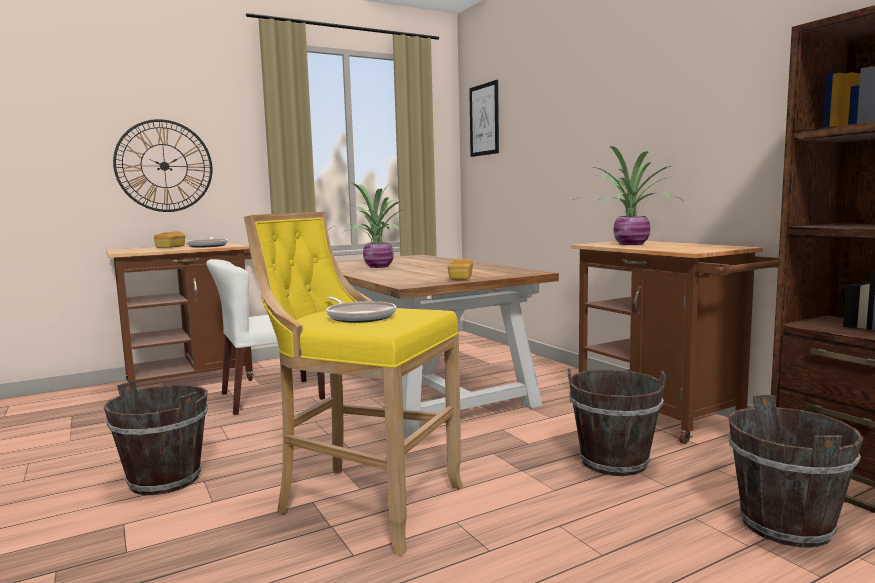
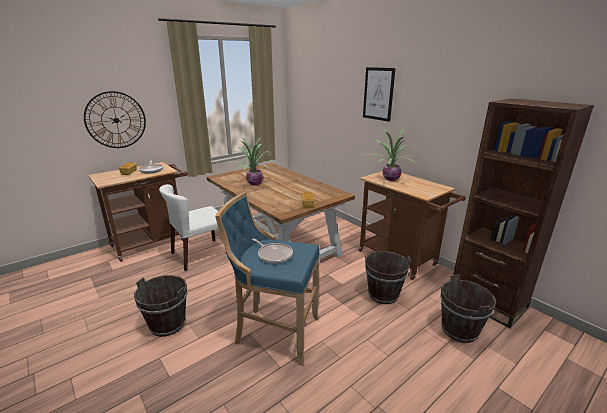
camera: 10 degrees left, 15 degrees up
yellow stool [244,212,463,556] -> blue stool [215,192,320,366]
picture [469,80,499,157] -> picture moved to [363,67,395,122]

